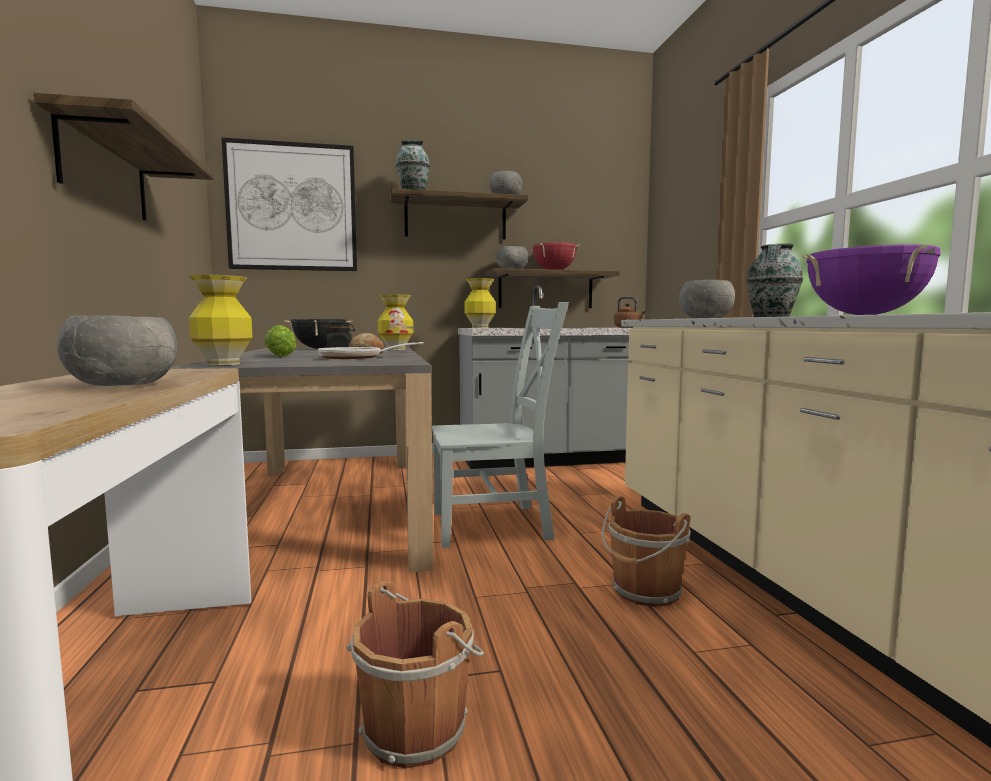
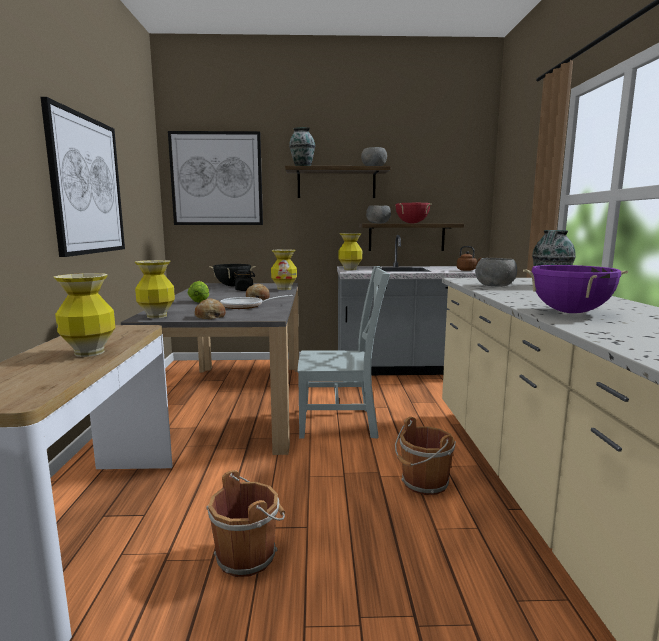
camera: 10 degrees right, 5 degrees up
shelf [33,92,214,221] -> picture [40,97,125,257]
grey bowl [57,315,177,386] -> vase [54,273,115,357]
none -> bread [195,299,226,319]

